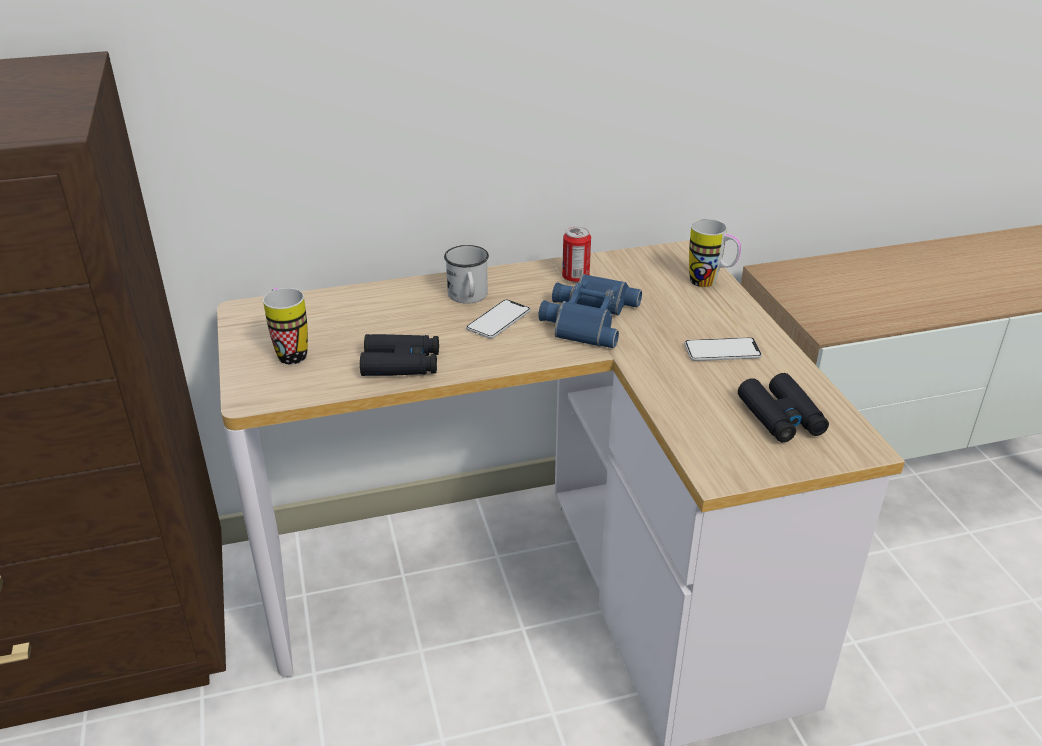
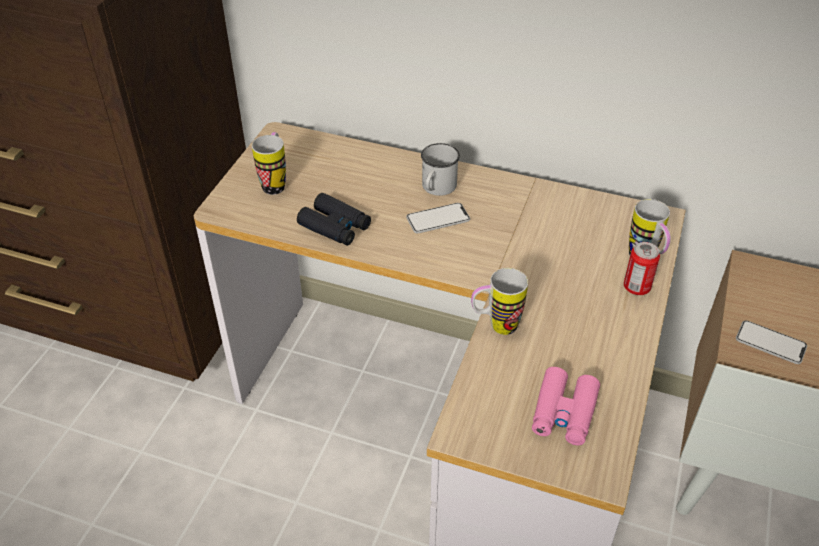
camera: 35 degrees right, 10 degrees up
blue binoculars [538,274,642,348] -> none
can [562,227,591,283] -> can moved to [624,242,660,295]
phone [684,337,762,361] -> phone moved to [736,320,807,364]
black binoculars [738,373,829,442] -> pink binoculars [532,367,600,445]
none -> mug [471,268,528,335]

